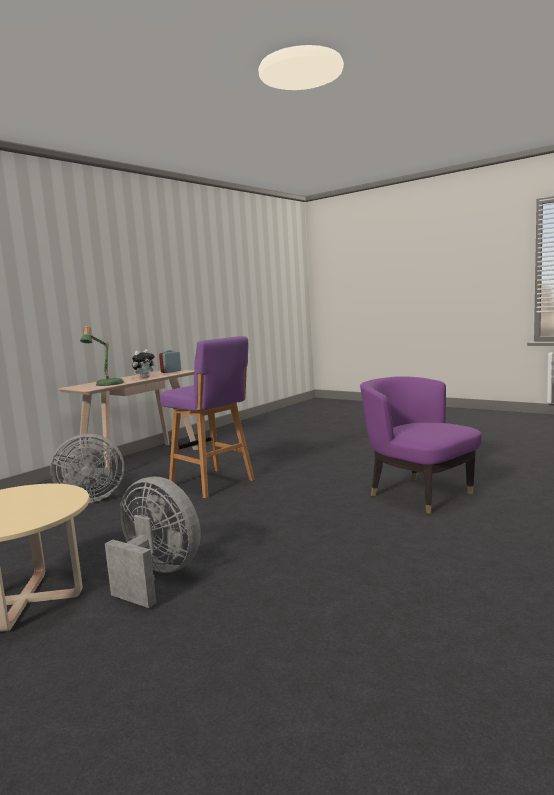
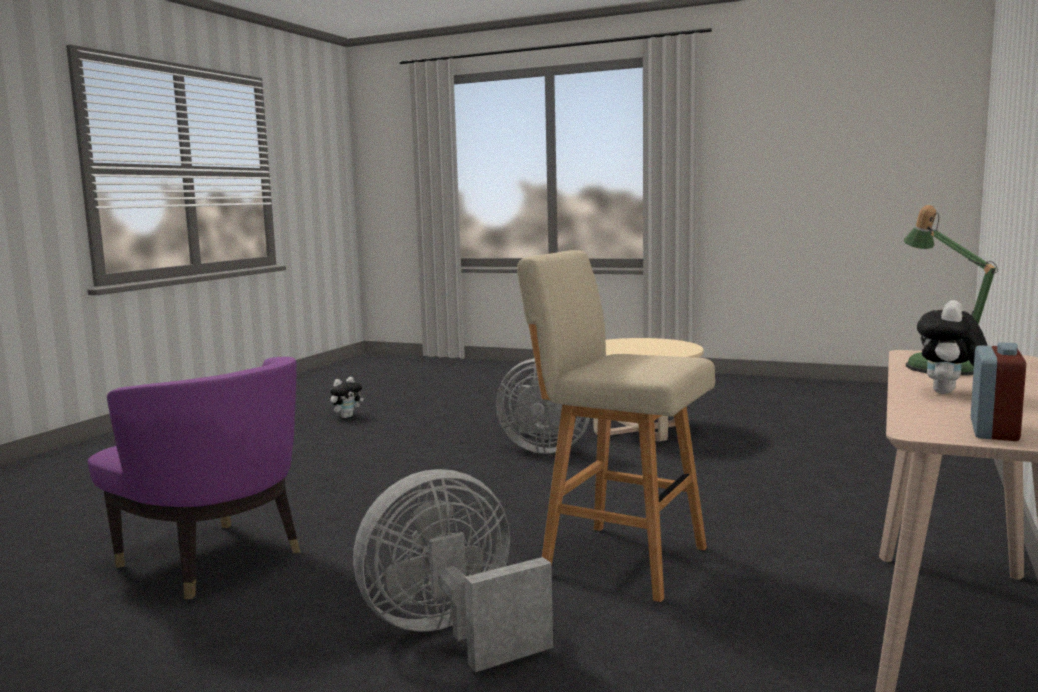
camera: 165 degrees right, 0 degrees up
grey fan [50,434,124,503] -> grey fan moved to [353,469,553,672]
purple stool [160,336,255,498] -> beige stool [517,250,715,602]
none -> plush toy [330,377,364,418]

